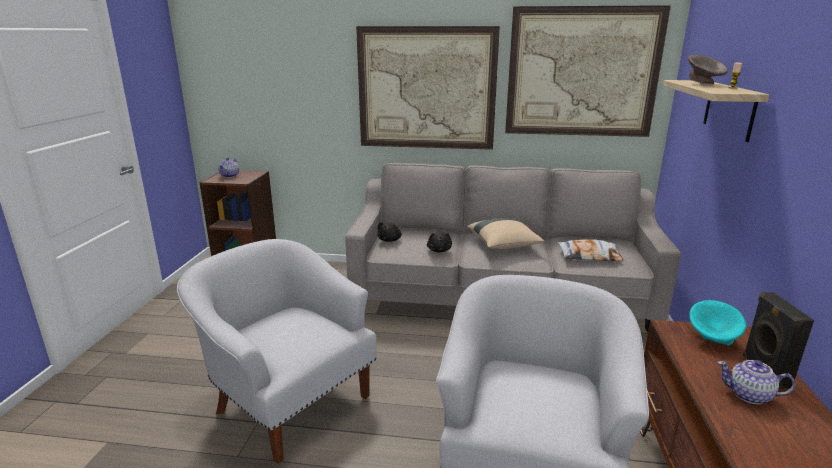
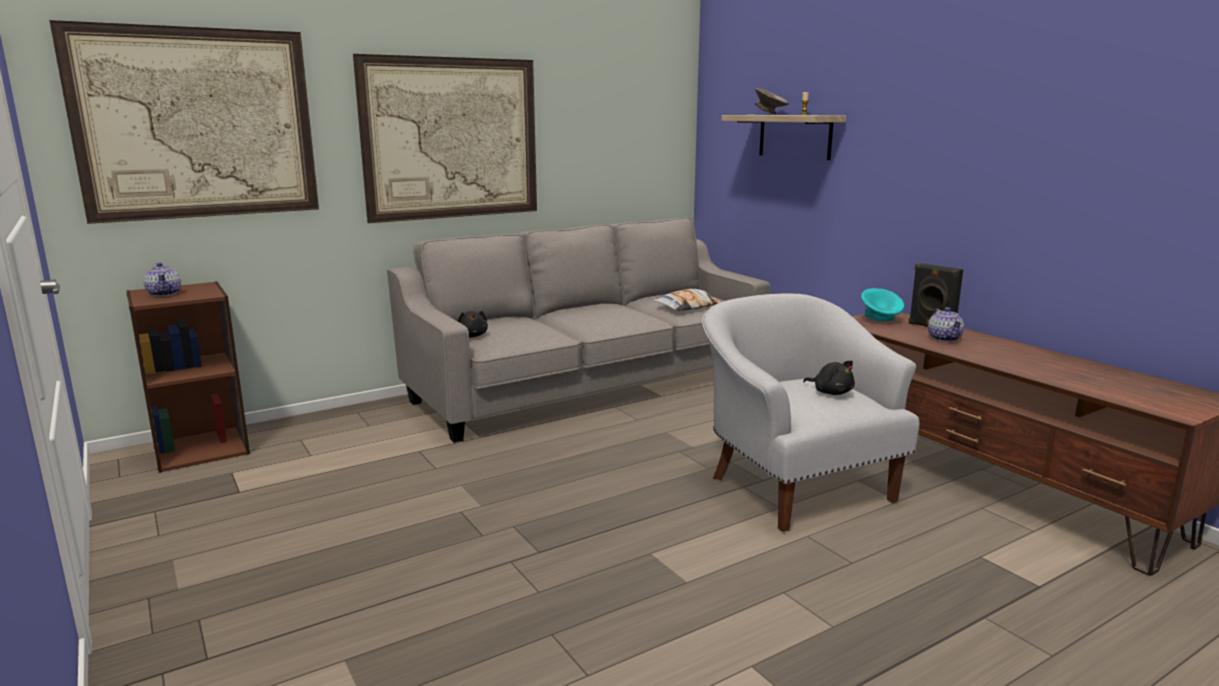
camera: 40 degrees left, 5 degrees down
white armchair [177,239,377,464] -> none
black plush toy [427,232,452,252] -> black plush toy moved to [803,360,855,395]
beige pillow [467,218,545,249] -> none
picture [505,5,671,137] -> picture moved to [49,20,319,224]
teapot [717,360,796,404] -> teapot turned 75 degrees counterclockwise [928,307,964,342]

